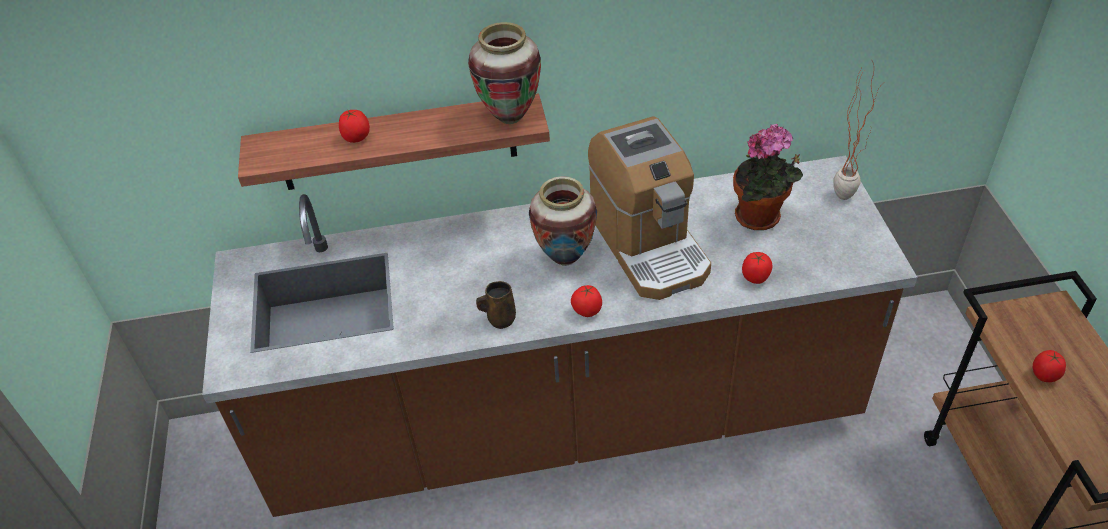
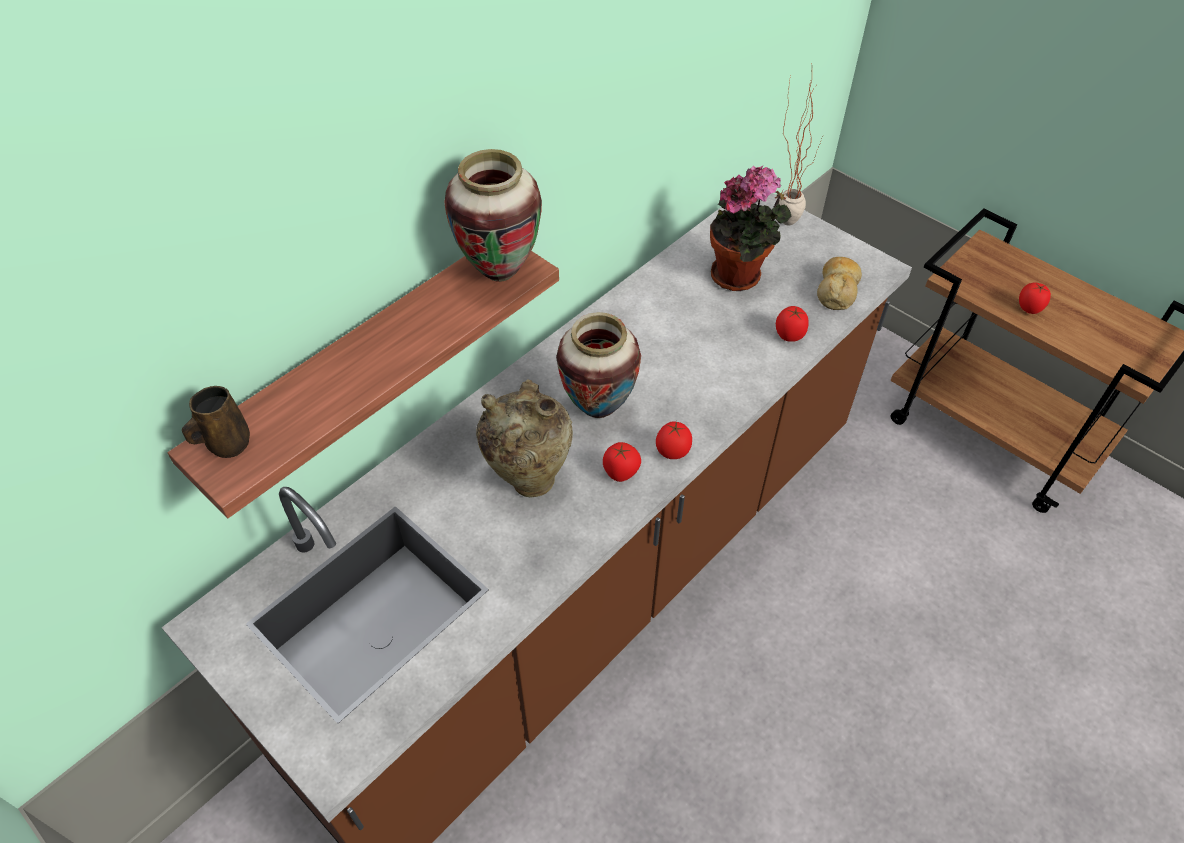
camera: 40 degrees left, 5 degrees up
tomato [339,110,370,143] -> tomato moved to [603,442,641,482]
brown mug [476,281,516,329] -> brown mug moved to [182,386,250,458]
coffee machine [588,116,711,300] -> none
none -> beige vase [476,380,573,498]
none -> bread [817,257,862,310]

